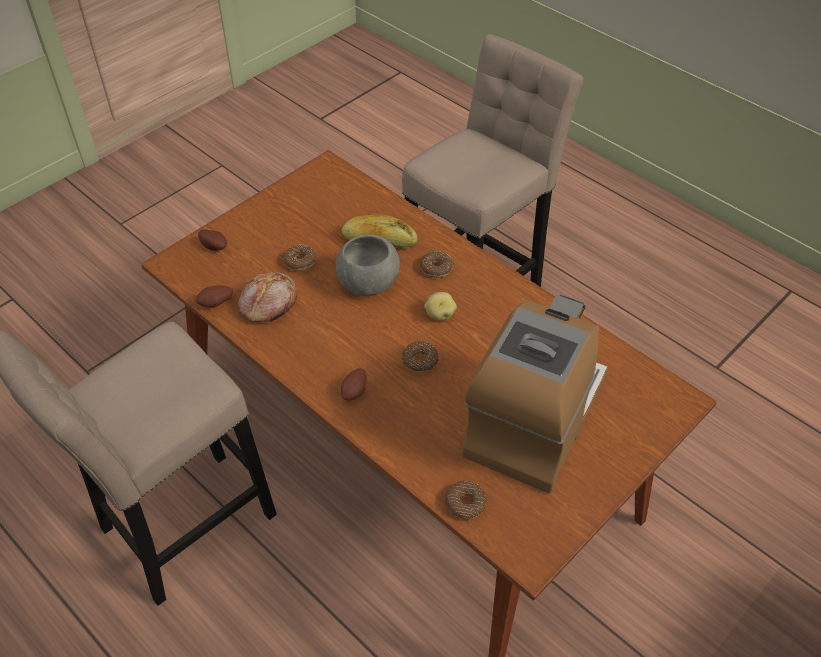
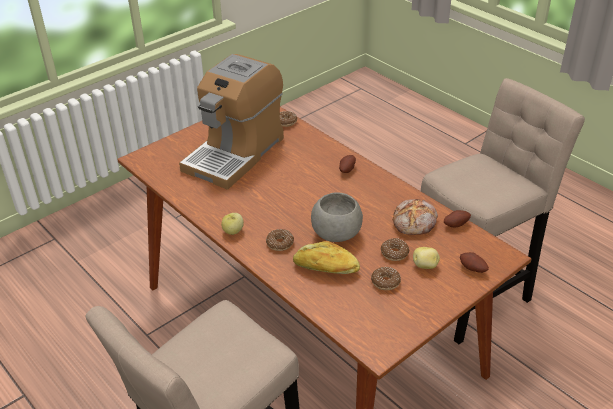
camera: 175 degrees left, 10 degrees down
donut [402,341,438,373] -> donut moved to [371,267,401,290]
potato [424,292,457,320] -> potato moved to [413,247,440,269]
none -> apple [221,213,244,235]

